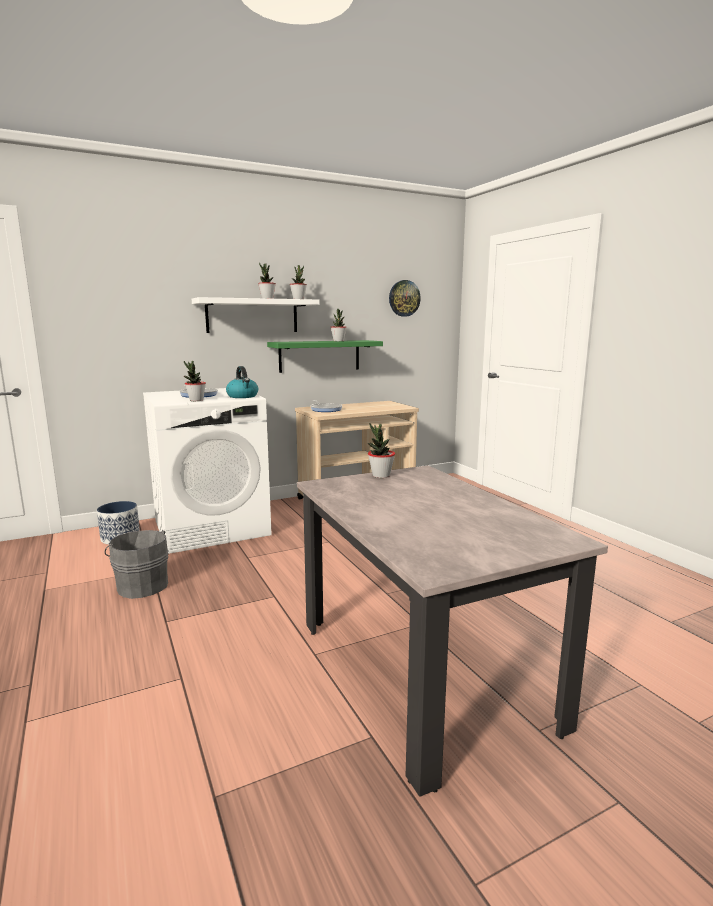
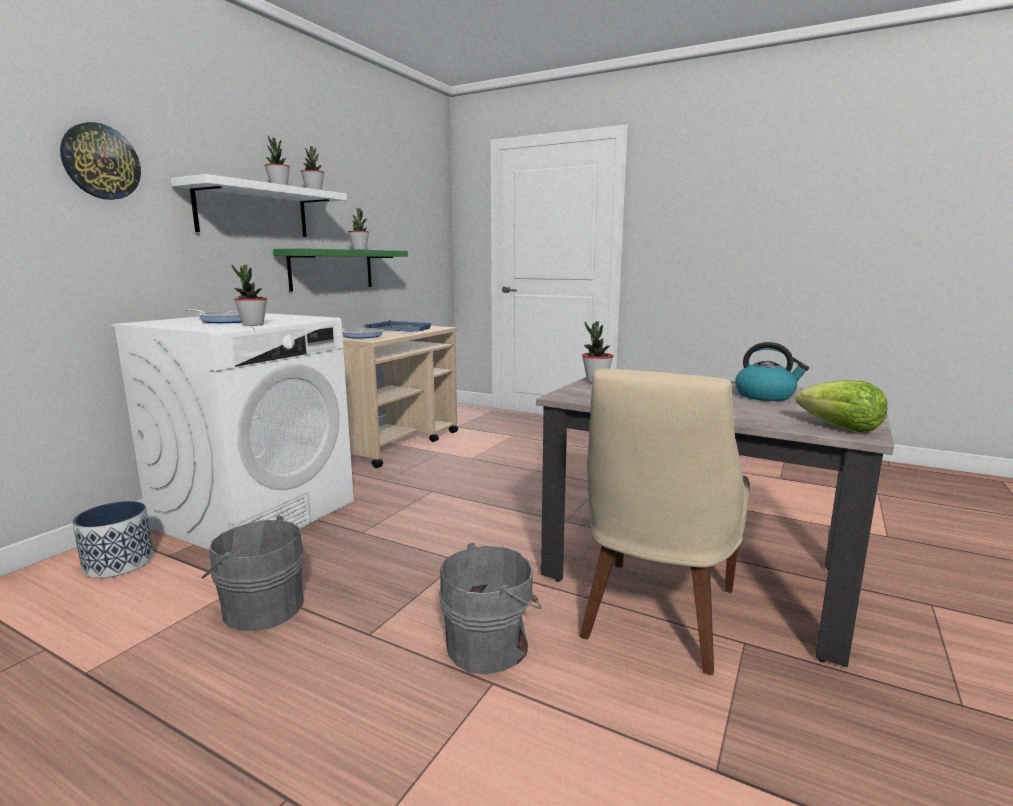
camera: 35 degrees left, 0 degrees up
kettle [226,366,258,398] -> kettle moved to [735,342,809,401]
wall clock [389,280,421,317] -> wall clock moved to [60,122,141,200]
none -> blue tray [363,320,433,332]
none -> grey bucket [439,543,542,674]
none -> beige chair [579,369,750,675]
none -> lettuce [796,380,888,432]

